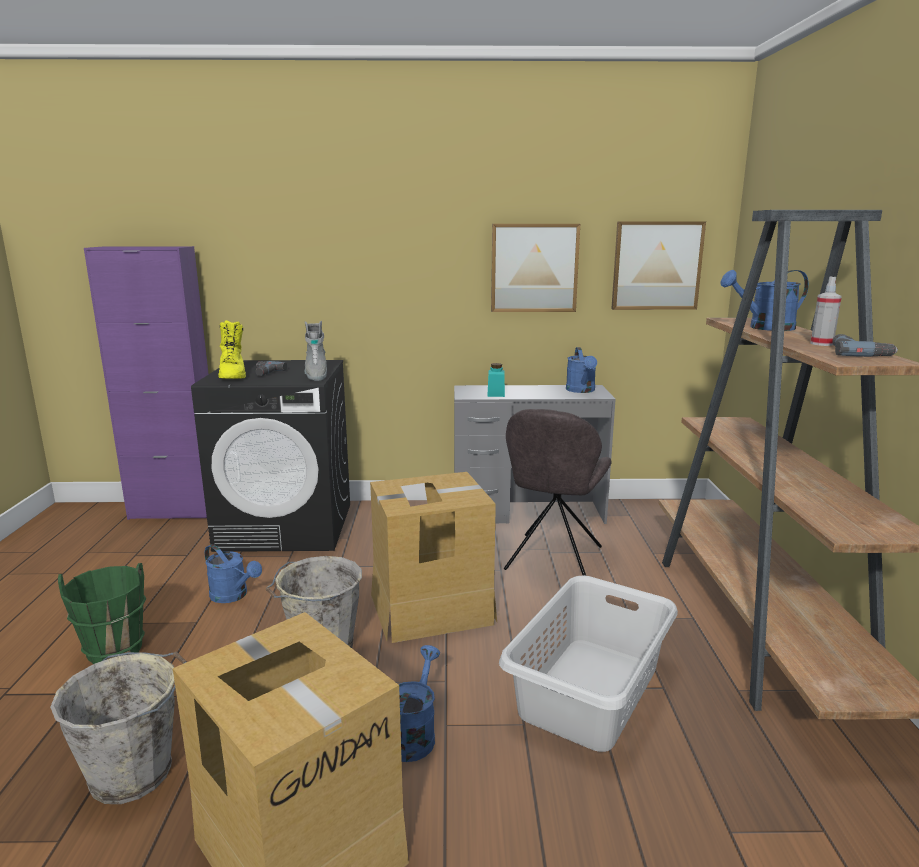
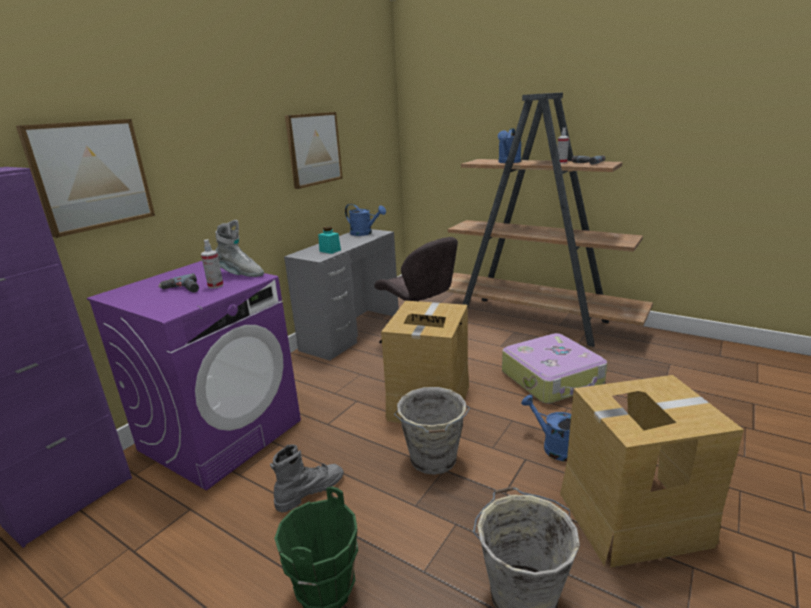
camera: 55 degrees left, 5 degrees up
black washing machine [191,360,350,552] -> purple washing machine [87,261,301,491]
blue watering can [205,544,262,603] -> grey boot [270,444,344,513]
yellow boot [218,320,246,379] -> none
grey laundry basket [499,575,678,752] -> suitcase [502,333,607,404]
picture [611,221,706,310] -> picture moved to [16,119,155,238]
none -> spray bottle [201,239,224,289]

